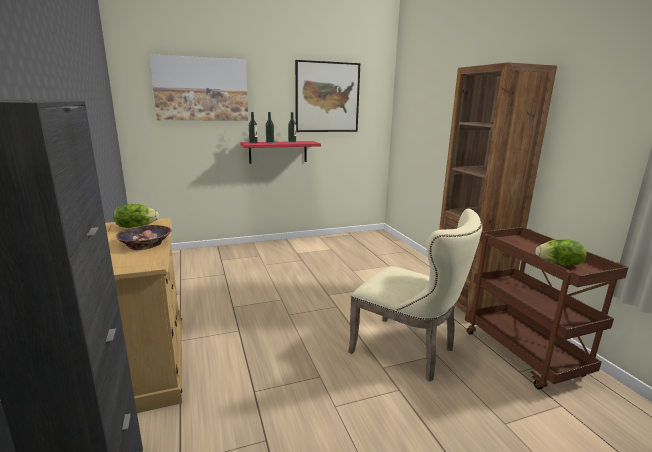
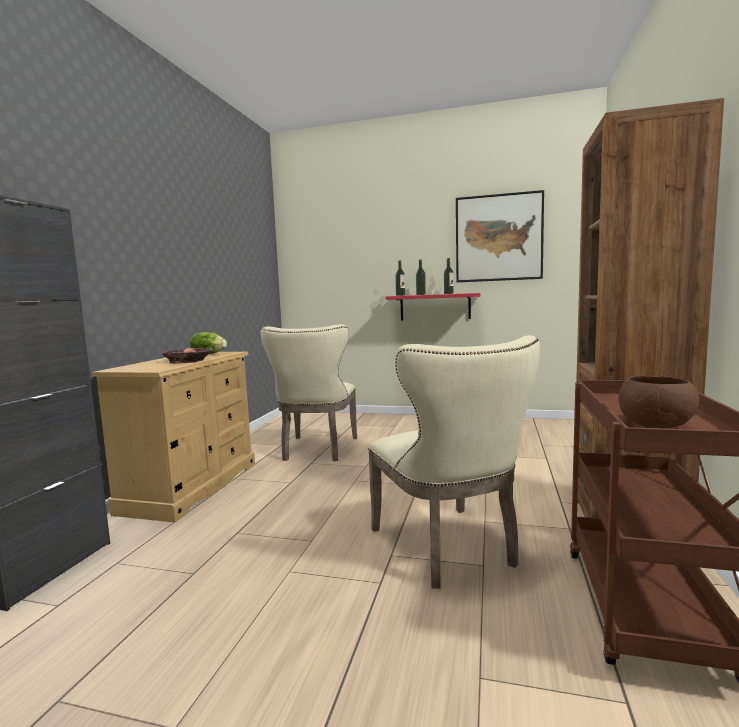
camera: 35 degrees right, 10 degrees down
picture [149,54,248,120] -> none
lettuce [535,239,586,266] -> brown bowl [619,376,699,428]
none -> beige chair [261,324,357,461]

